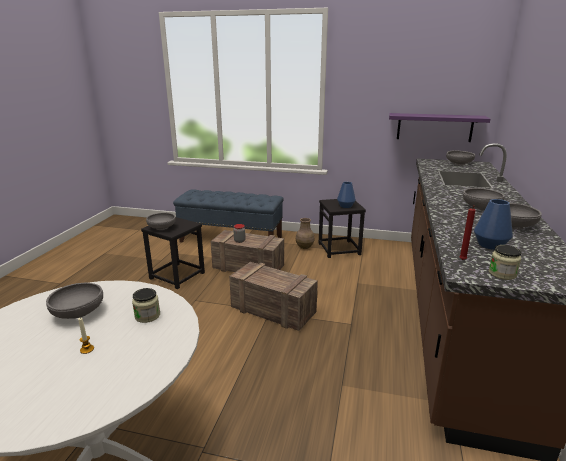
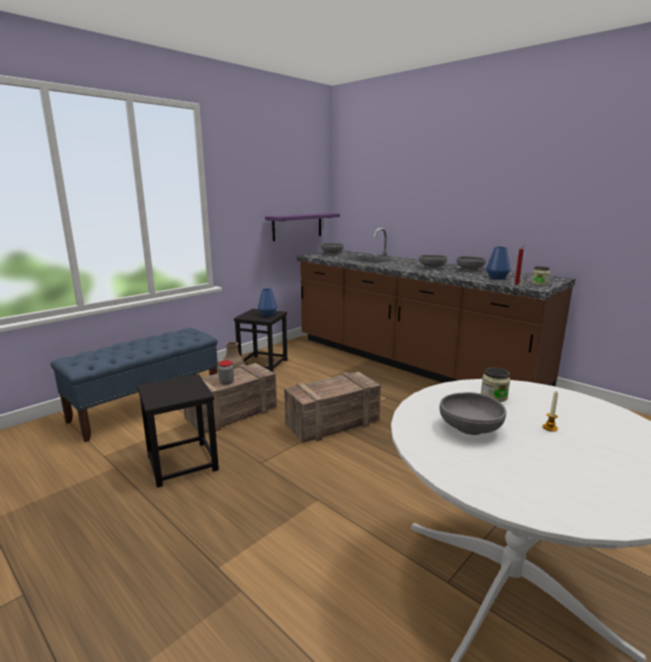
camera: 60 degrees left, 5 degrees down
grey bowl [146,213,176,230] -> none

